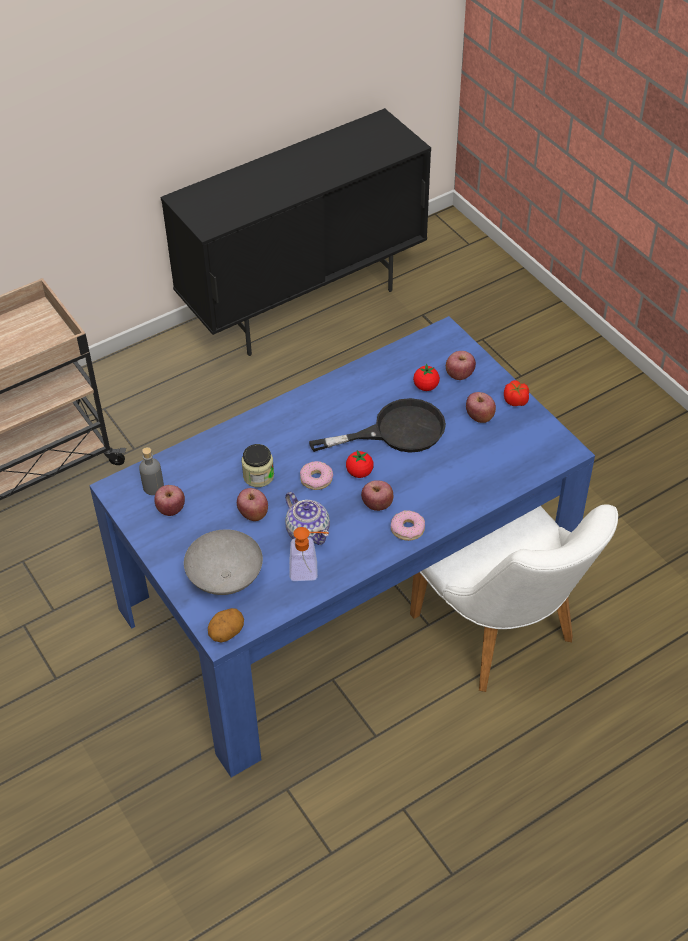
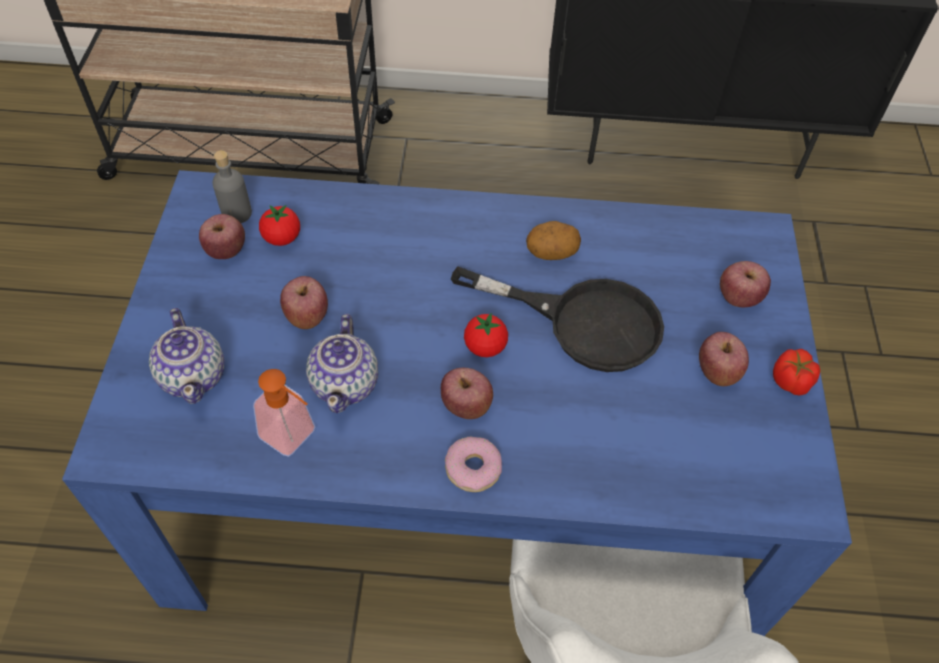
camera: 35 degrees right, 5 degrees up
grey bowl [184,529,263,595] -> teapot [149,308,224,404]
potato [208,608,244,643] -> potato moved to [526,221,581,260]
jar [242,444,274,487] -> none
donut [300,461,333,490] -> none
tomato [413,364,440,391] -> tomato moved to [259,205,300,246]

